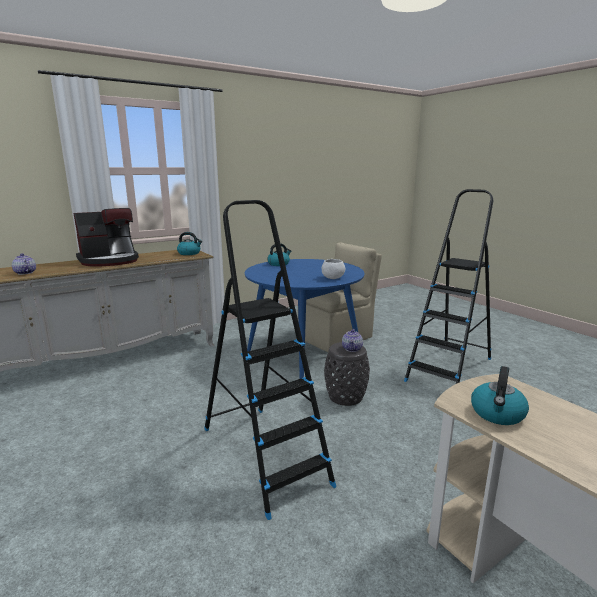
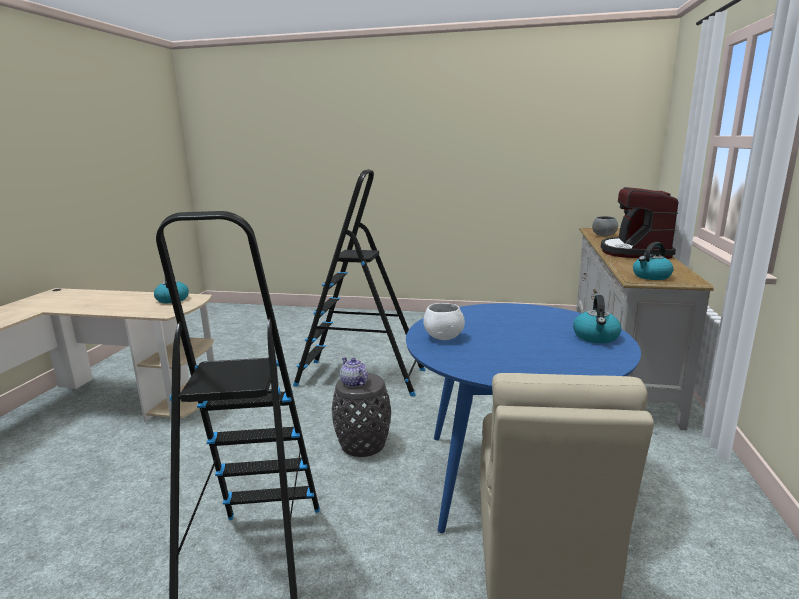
camera: 135 degrees right, 0 degrees up
teapot [12,253,36,275] -> grey bowl [592,216,618,236]

